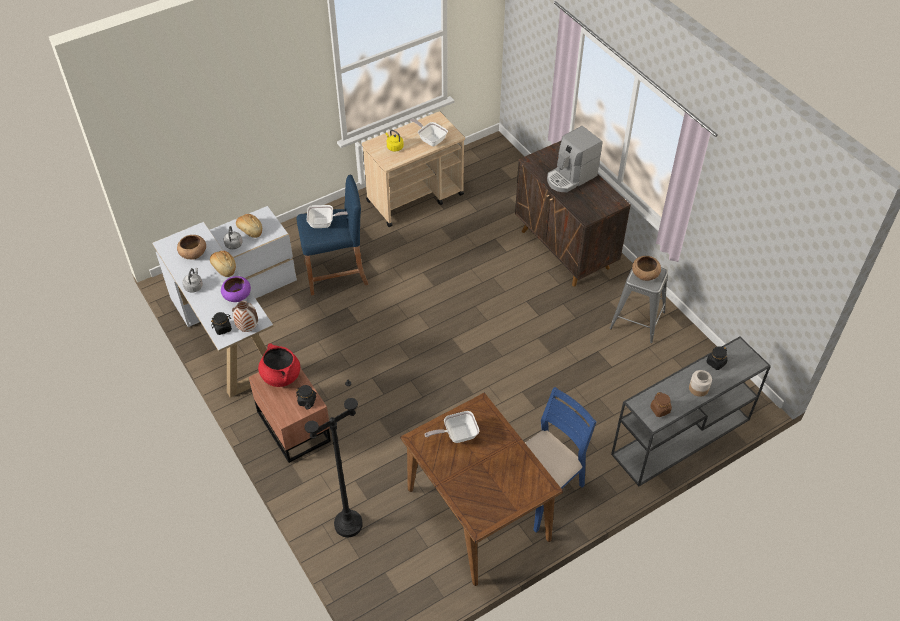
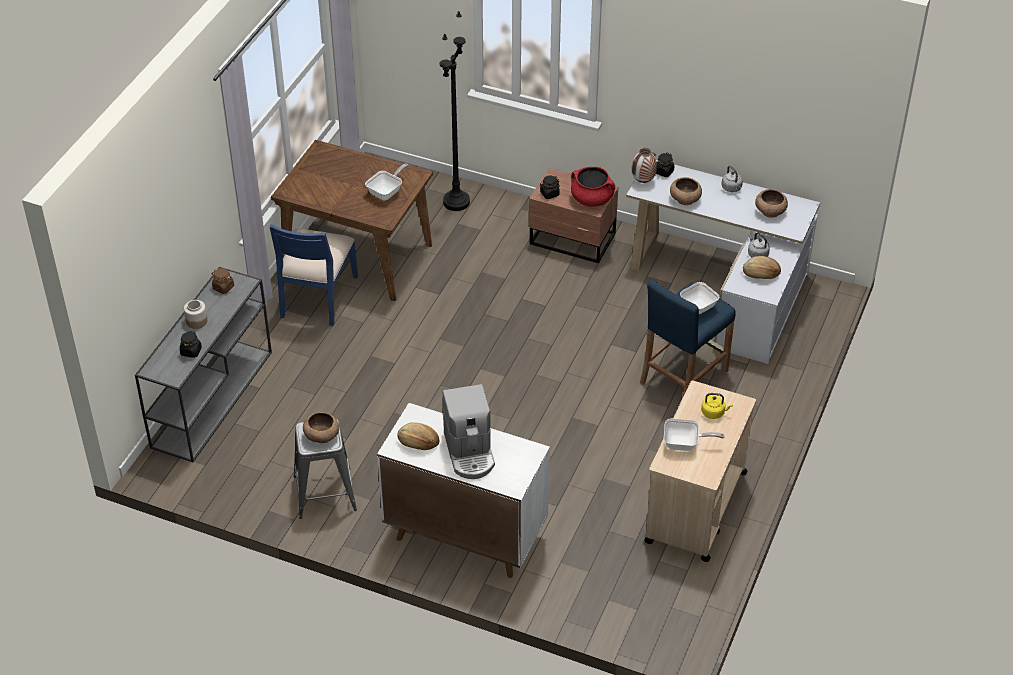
camera: 145 degrees right, 5 degrees down
bread [210,251,236,277] -> bread moved to [397,422,439,450]
purple bowl [221,276,251,302] -> brown bowl [670,177,702,205]
brown cabinet [515,141,631,286] -> white cabinet [377,403,550,578]
coffee machine [547,126,603,192] -> coffee machine turned 150 degrees clockwise [443,384,495,479]

